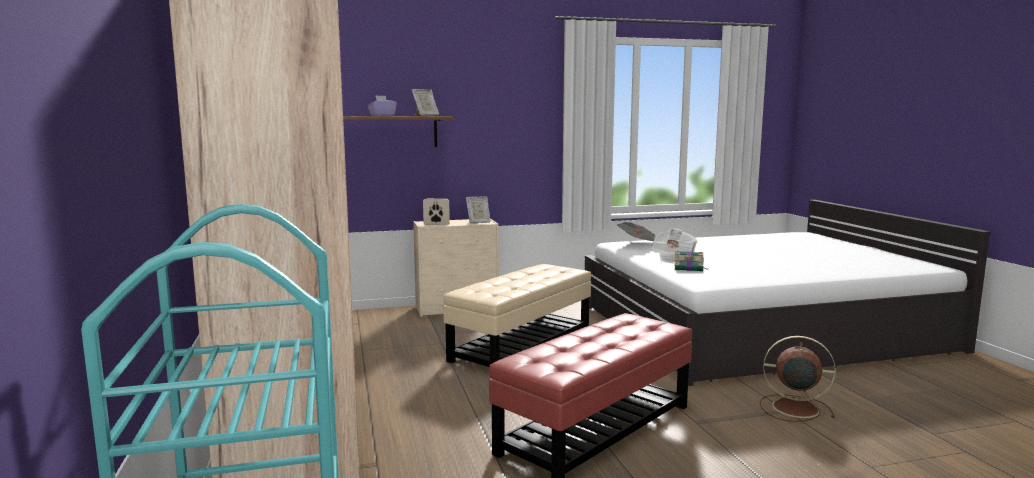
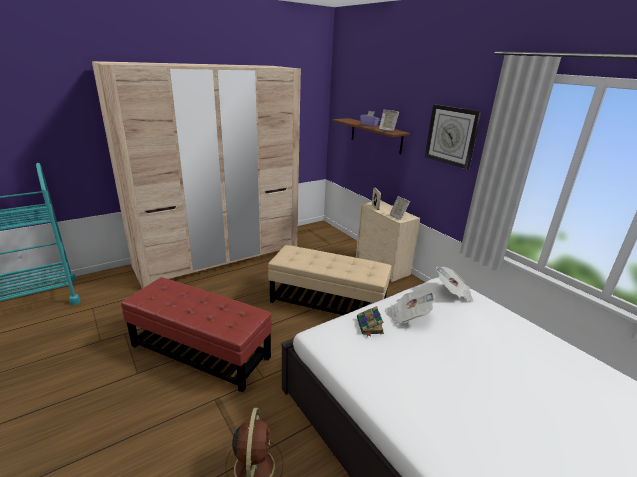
camera: 70 degrees right, 15 degrees up
none -> wall clock [425,104,482,169]

